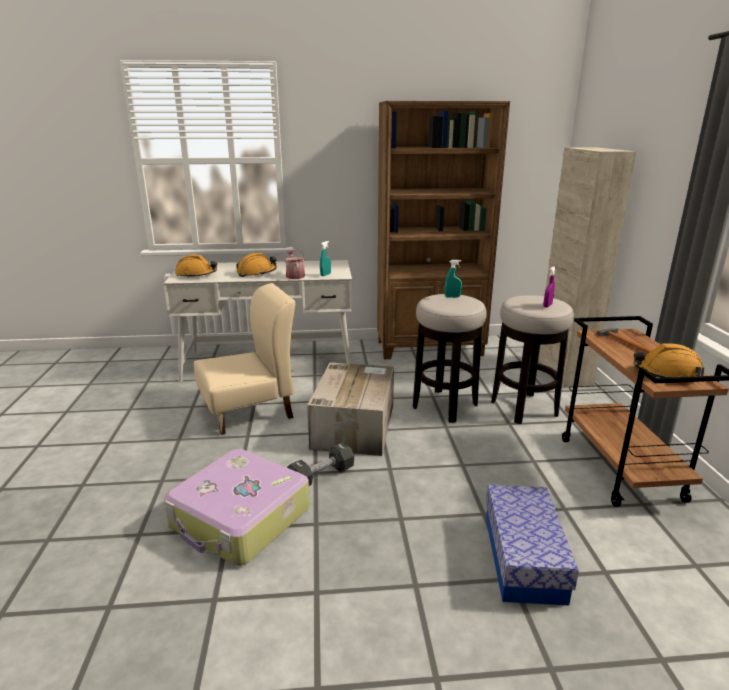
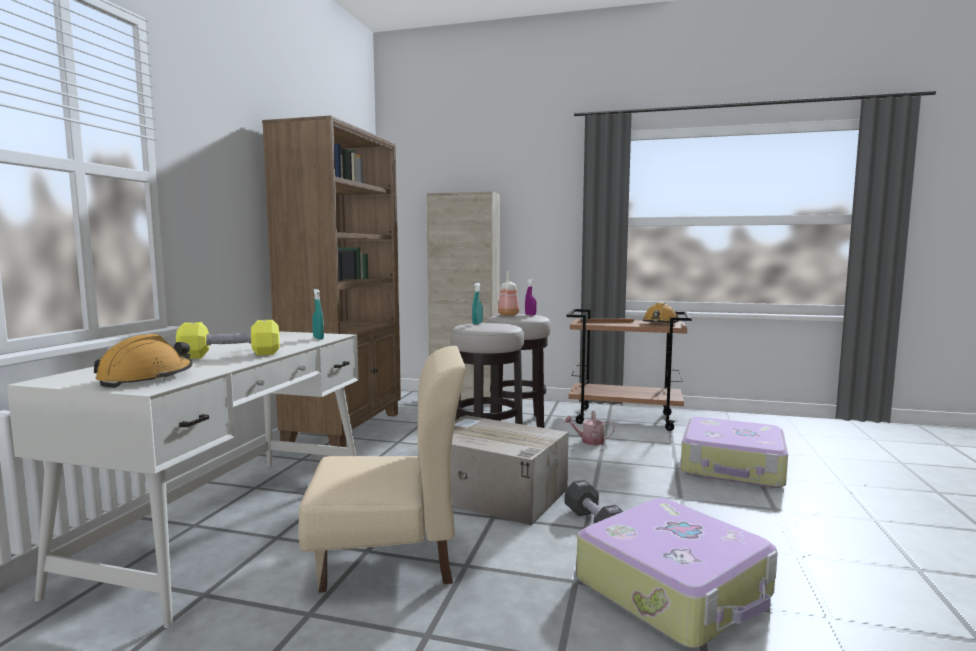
camera: 70 degrees left, 15 degrees down
beige chair [194,283,296,435] -> beige chair turned 90 degrees clockwise [299,346,466,593]
orange hard hat [237,252,277,277] -> yellow dumbbell [176,320,280,359]
watering can [284,249,305,279] -> watering can moved to [564,410,615,445]
storage box [486,485,579,605] -> suitcase [681,417,788,488]
none -> bottle [498,271,519,316]

